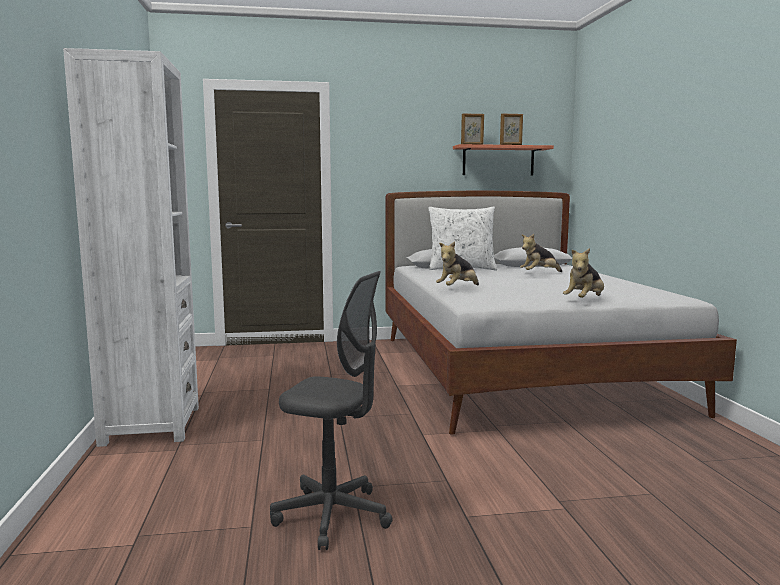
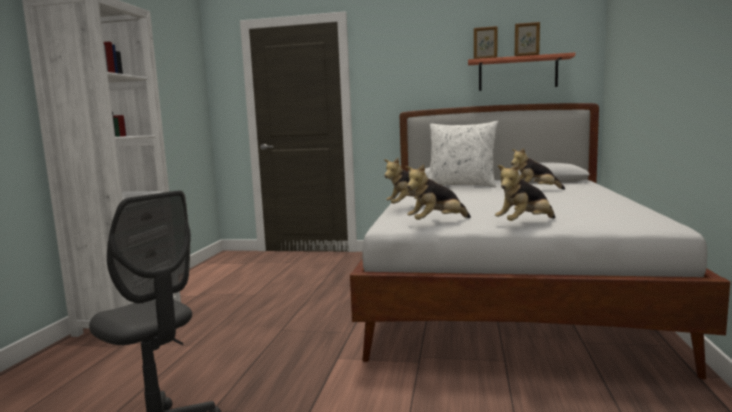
camera: 20 degrees right, 0 degrees up
none -> plush toy [406,164,471,220]

